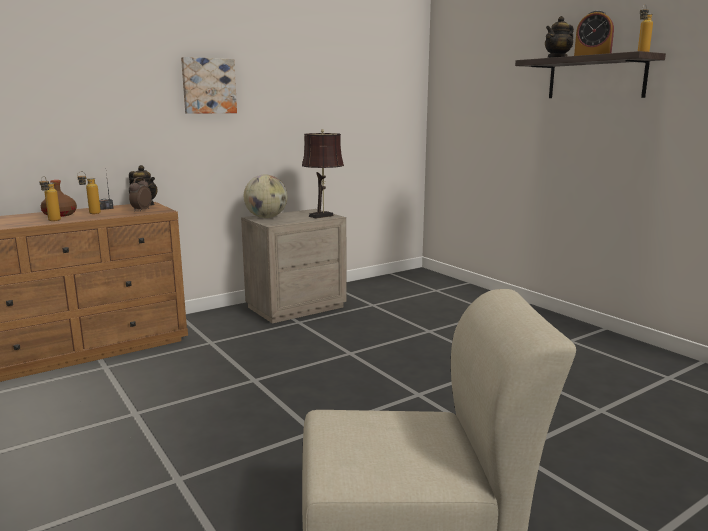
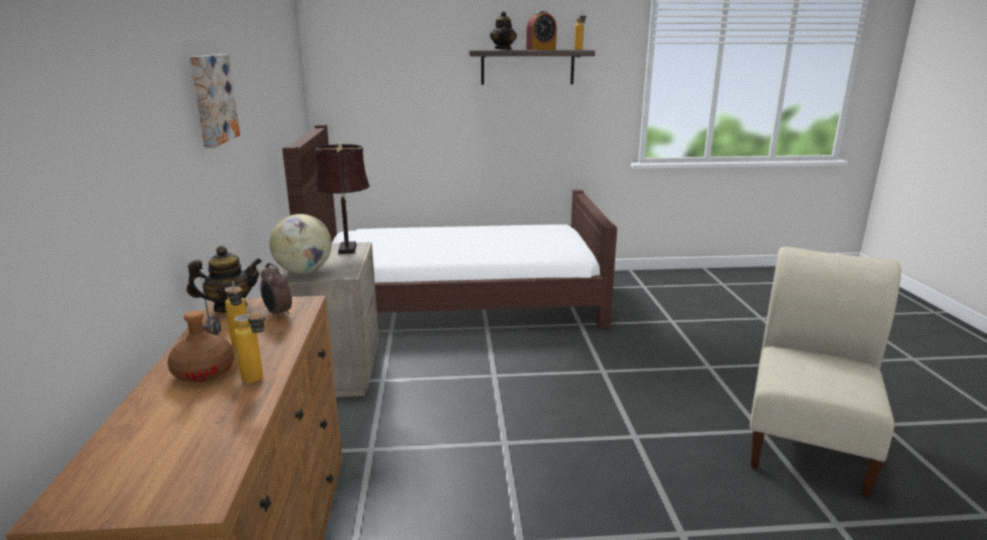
camera: 60 degrees left, 5 degrees up
none -> brown bed [282,124,617,329]

